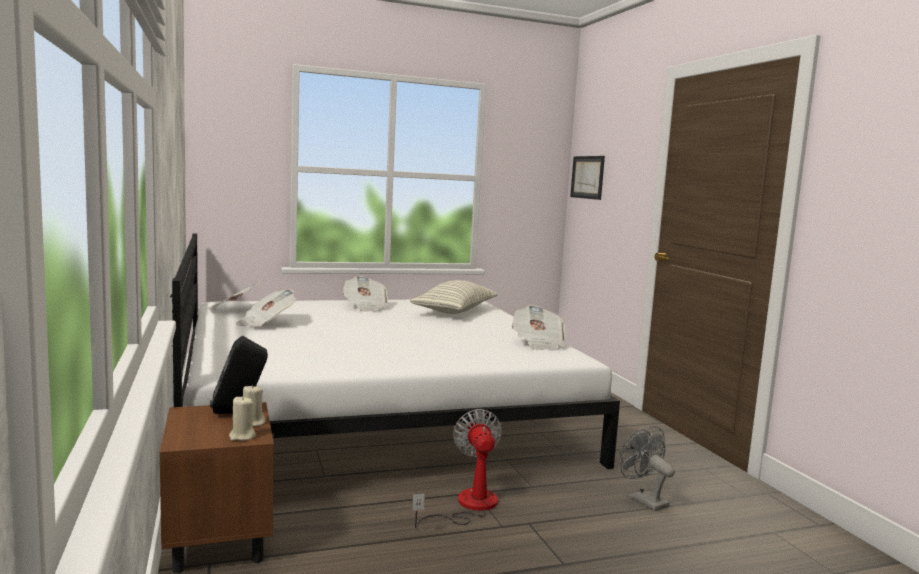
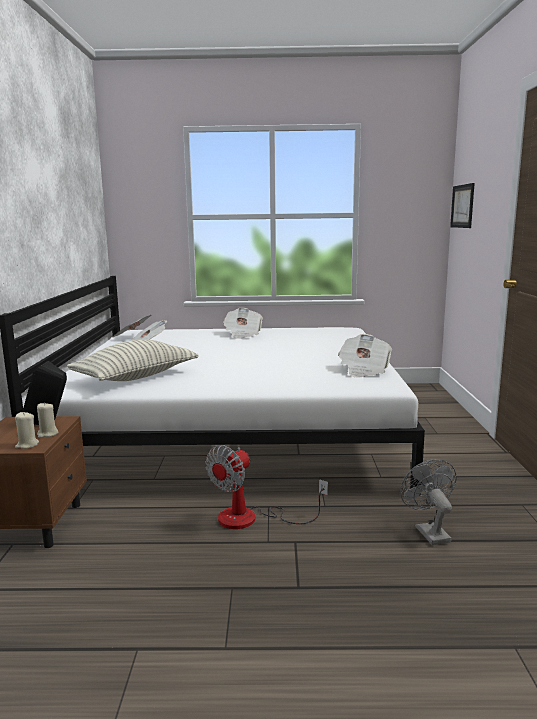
camera: 20 degrees right, 5 degrees up
pillow [410,280,498,314] -> pillow moved to [67,340,198,381]
fan [412,409,502,528] -> fan turned 150 degrees counterclockwise [205,445,328,529]

